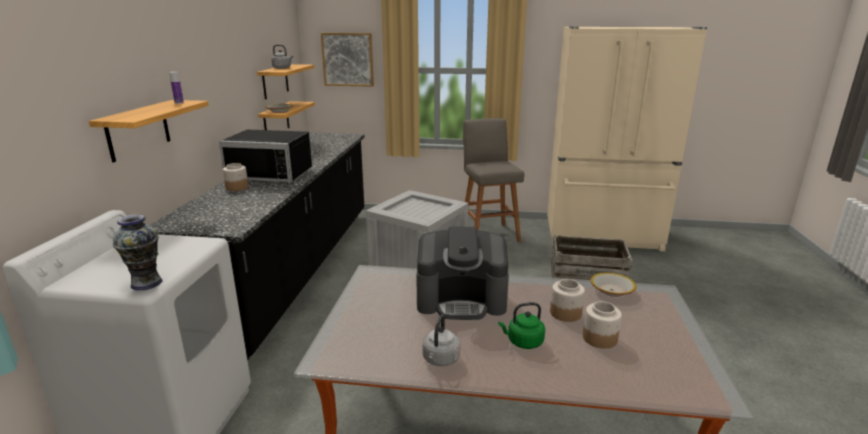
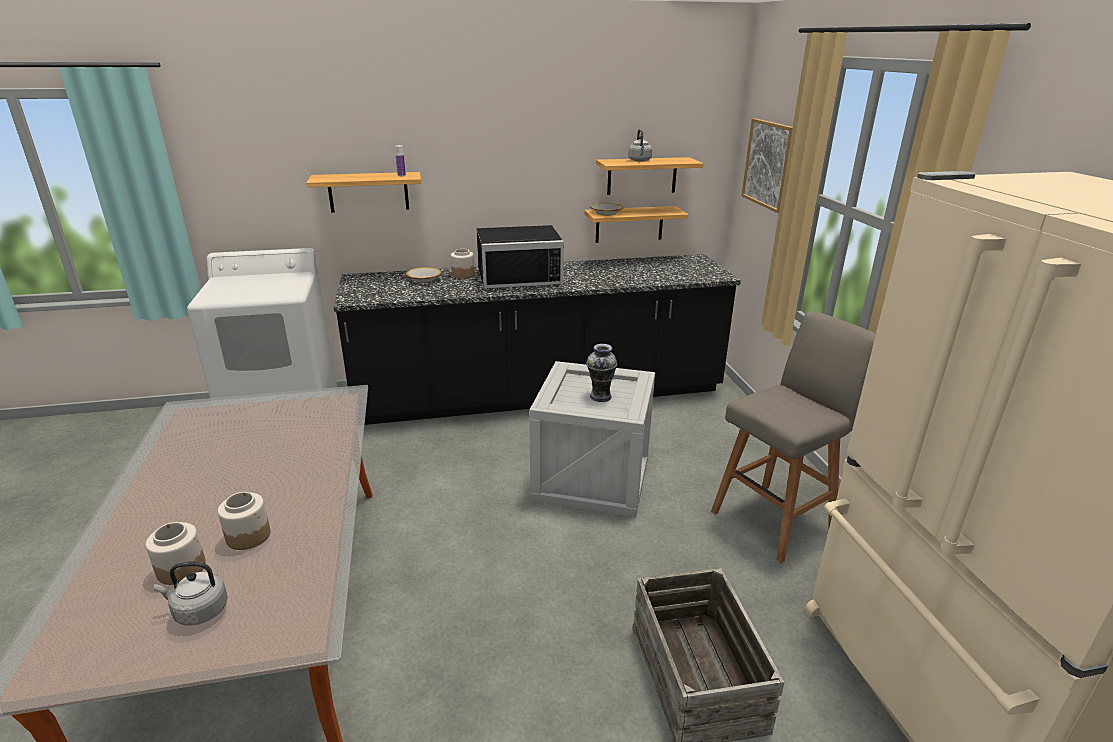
camera: 70 degrees right, 5 degrees up
vase [113,214,162,290] -> vase moved to [586,344,617,402]
black microwave [219,130,312,182] -> black microwave turned 90 degrees counterclockwise [477,225,564,289]
coffee machine [416,226,509,320] -> none
grey kettle [422,315,460,366] -> grey kettle moved to [154,561,228,626]
green kettle [498,302,545,349] -> none
bowl [591,273,636,297] -> bowl moved to [406,267,442,283]

